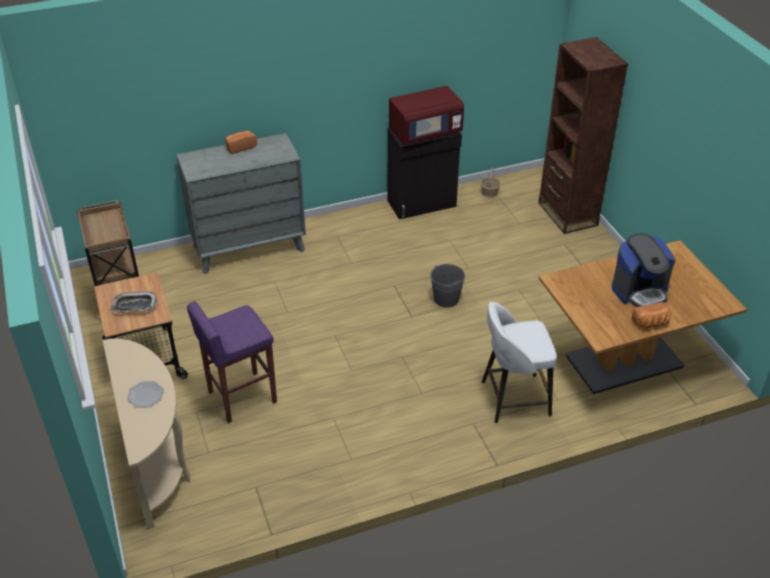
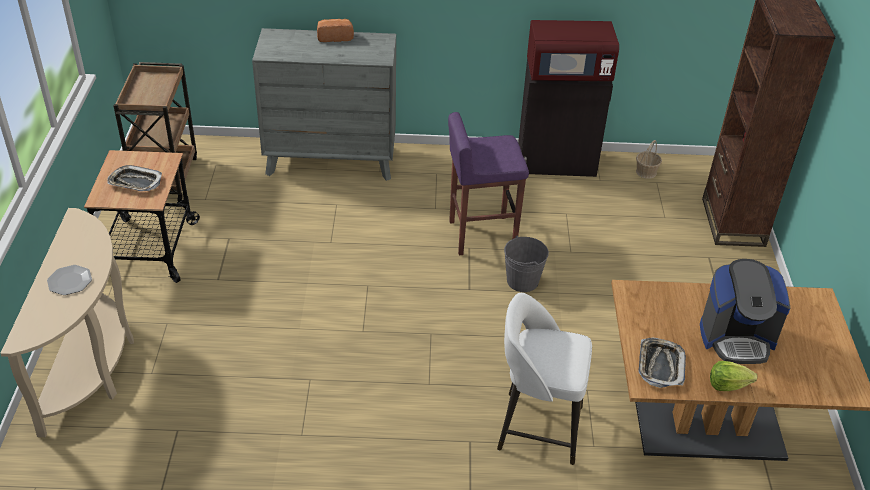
camera: 20 degrees right, 0 degrees up
purple stool [187,301,277,423] -> purple stool moved to [448,112,529,255]
bread [632,302,671,329] -> lettuce [710,361,757,391]
none -> tray [638,338,686,388]

